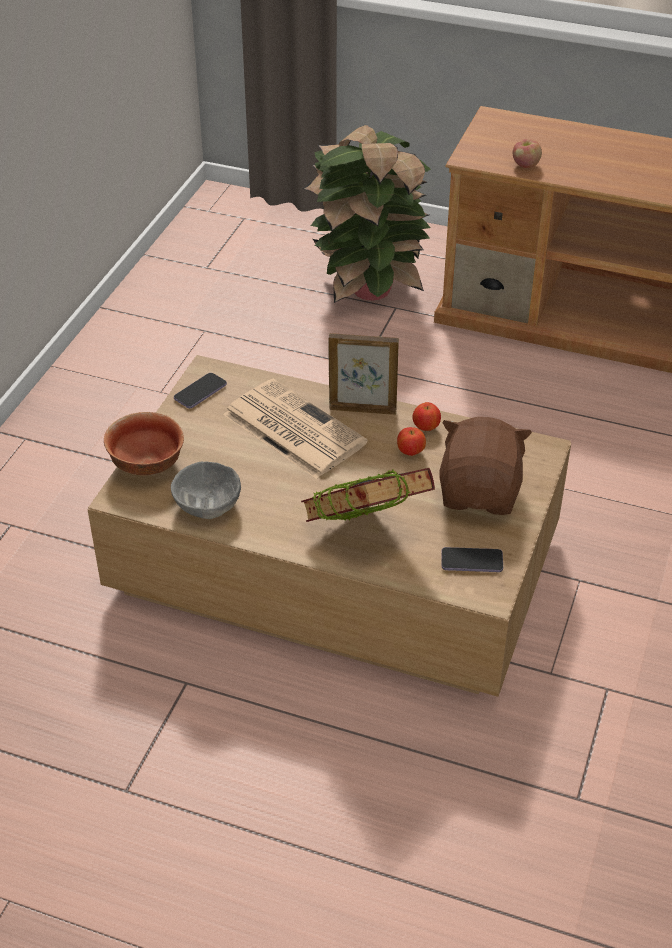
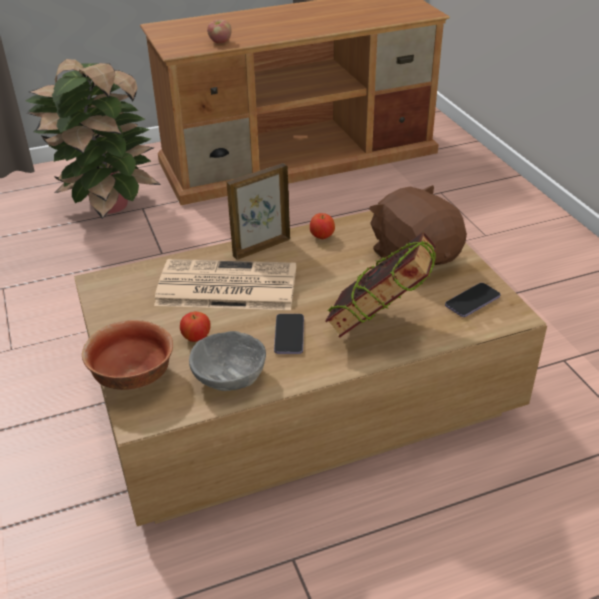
camera: 40 degrees left, 5 degrees down
phone [174,373,227,408] -> phone moved to [274,314,304,354]
apple [397,427,426,456] -> apple moved to [180,312,211,342]

